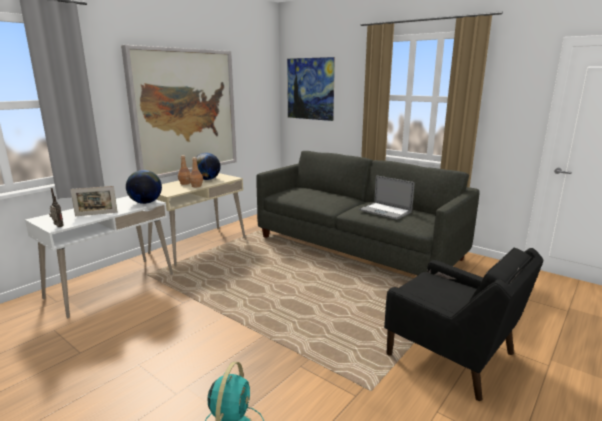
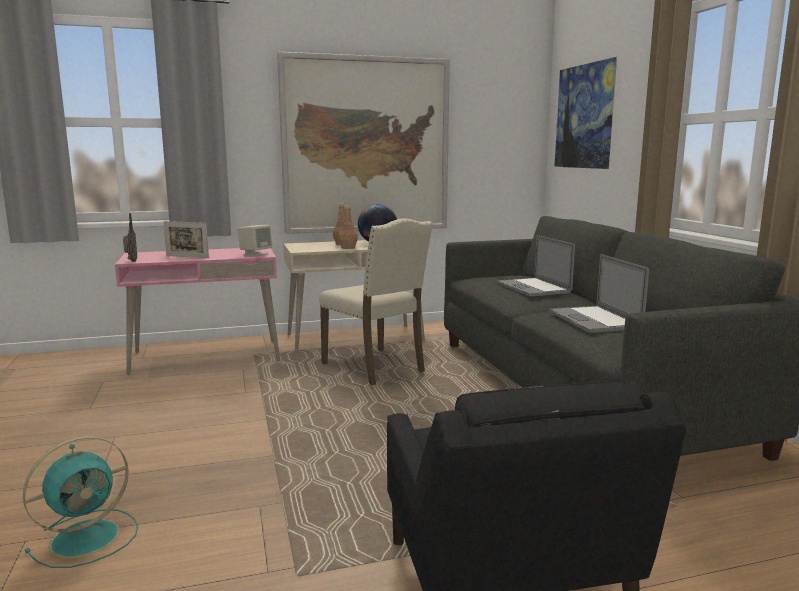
camera: 35 degrees right, 5 degrees down
white desk [25,196,173,318] -> pink desk [115,248,280,375]
globe [126,170,162,204] -> beige speaker [238,225,272,257]
none -> beige chair [319,218,433,385]
none -> laptop [496,235,575,296]

